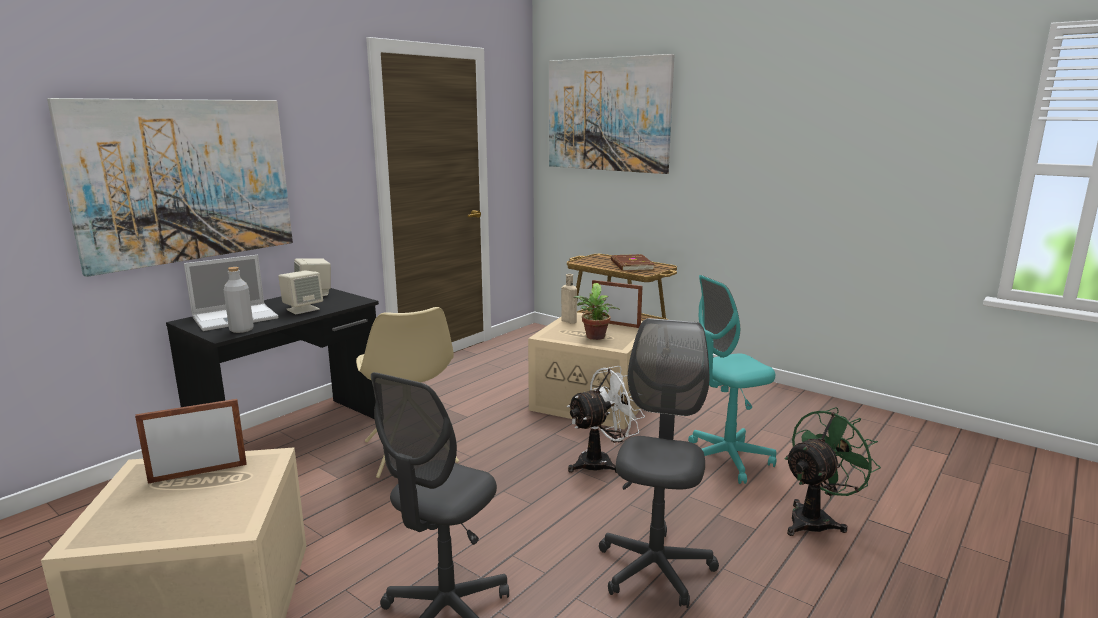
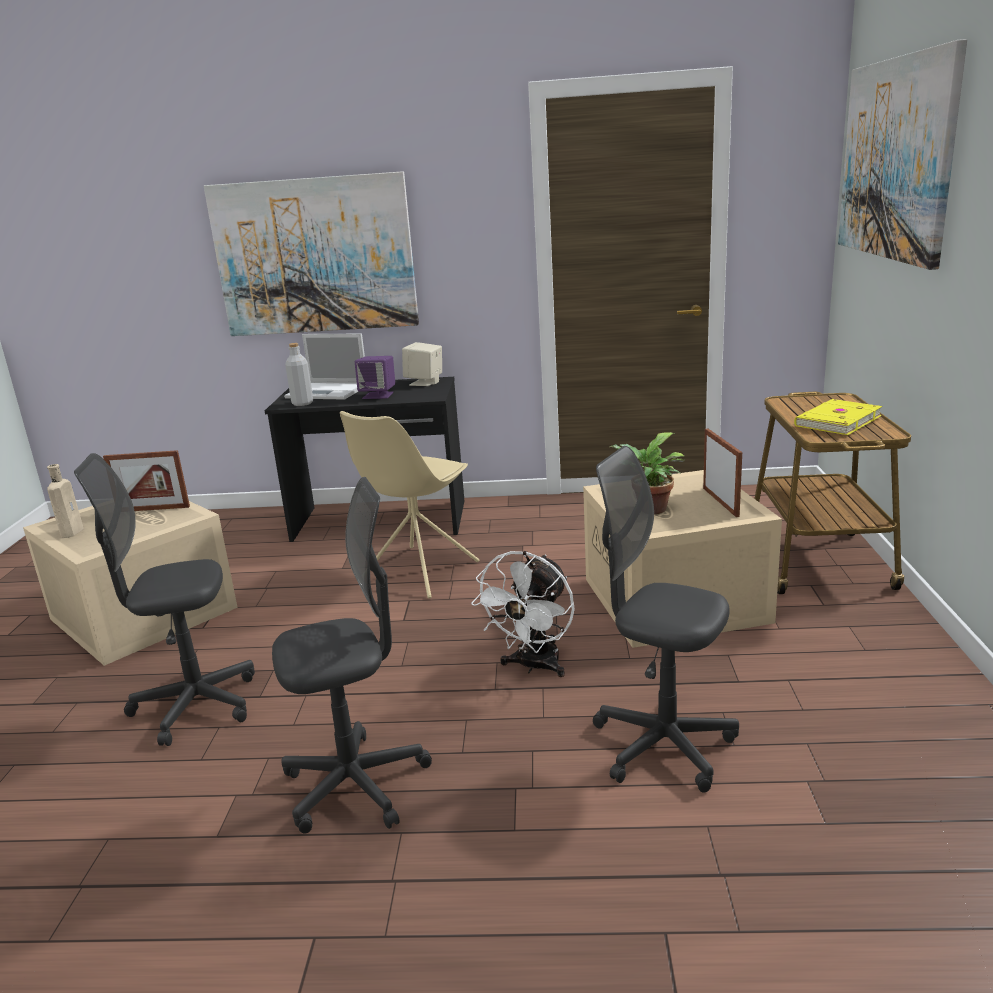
camera: 55 degrees right, 5 degrees up
picture frame [135,399,247,484] -> picture frame turned 150 degrees clockwise [103,450,190,511]
beige speaker [278,270,323,315] -> purple speaker [355,356,395,399]
beige bottle [561,274,577,323] -> beige bottle moved to [47,464,84,538]
white fan [567,366,645,473] -> white fan turned 90 degrees clockwise [471,551,575,677]
brown book [611,254,655,271] -> yellow book [794,399,882,435]
turquoise office chair [688,275,776,484] -> grey office chair [593,446,739,793]
green fan [785,407,881,536] -> none

